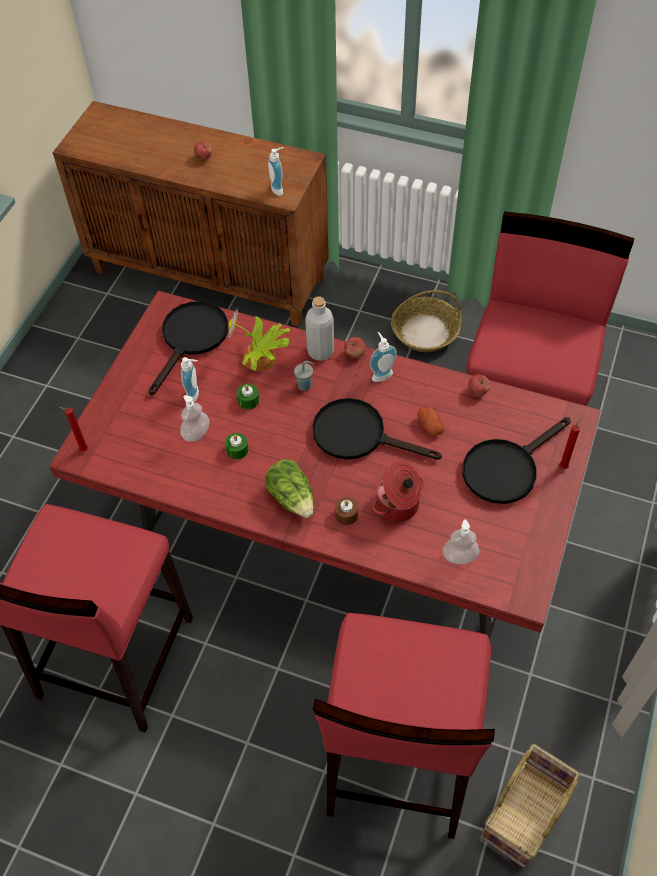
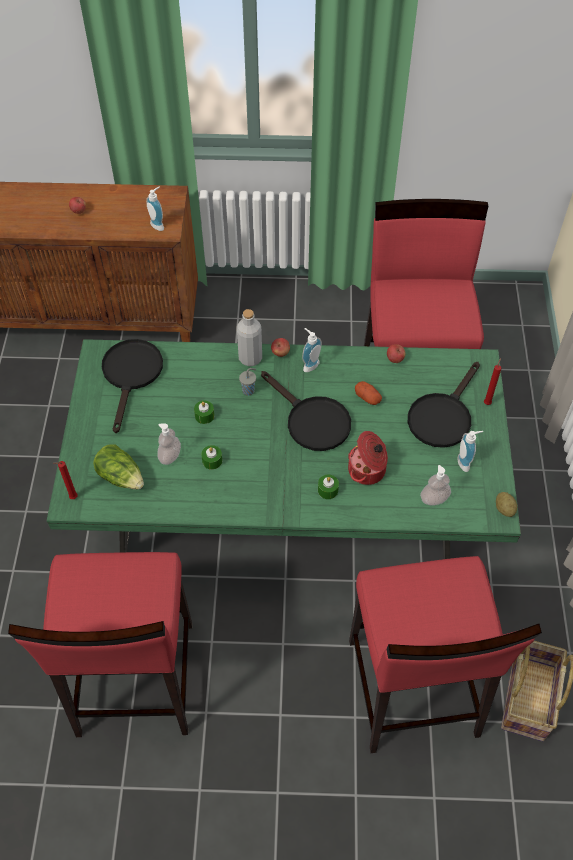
camera: 20 degrees left, 0 degrees up
red dining table [49,291,601,640] -> green dining table [47,339,521,559]
soap dispenser [181,357,199,403] -> soap dispenser moved to [458,431,483,472]
potted plant [228,310,290,371] -> none
lettuce [265,459,313,518] -> lettuce moved to [93,444,144,489]
black frying pan [312,398,442,460] -> black frying pan turned 135 degrees counterclockwise [261,371,351,451]
brown candle [335,497,358,525] -> green candle [318,475,339,499]
basket [391,290,462,352] -> none
none -> potato [496,492,517,517]

